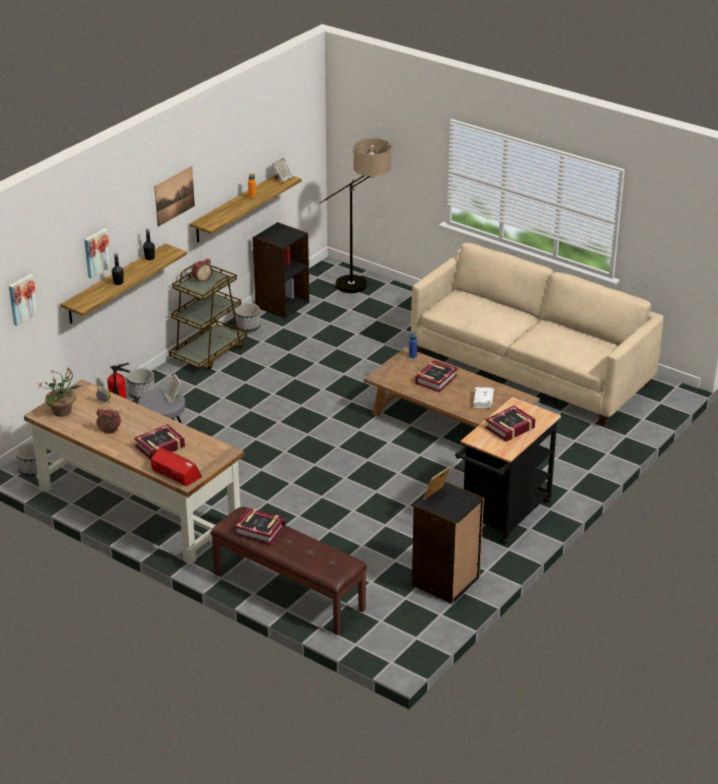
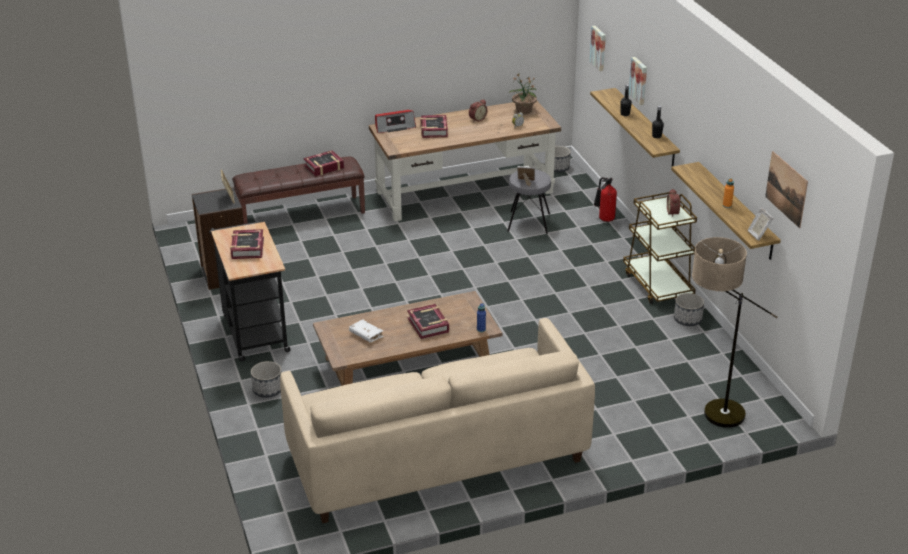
camera: 125 degrees right, 0 degrees up
planter [127,368,155,399] -> planter moved to [251,361,282,398]
picture [154,166,195,227] -> picture moved to [765,151,808,228]
black bookcase [253,222,309,319] -> none

